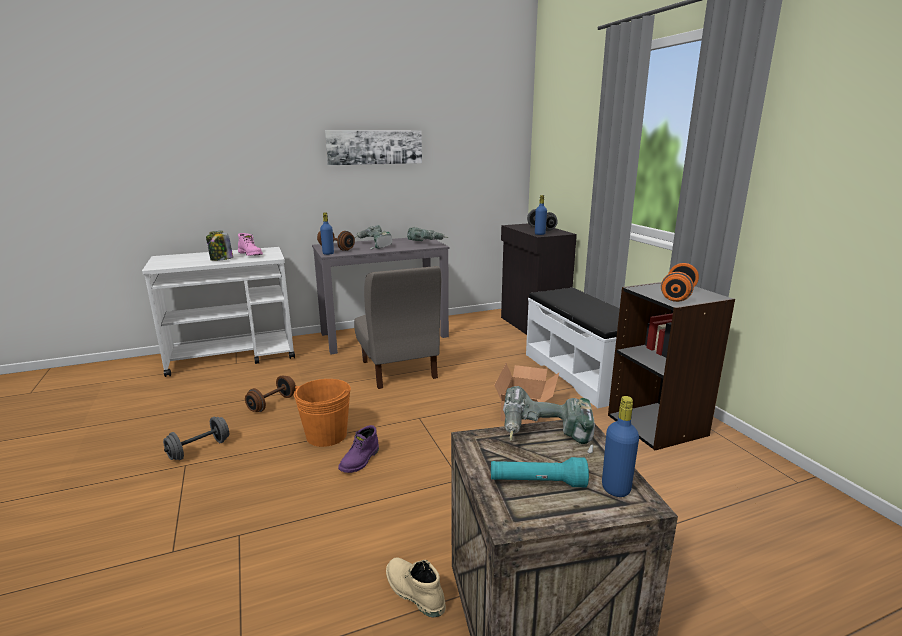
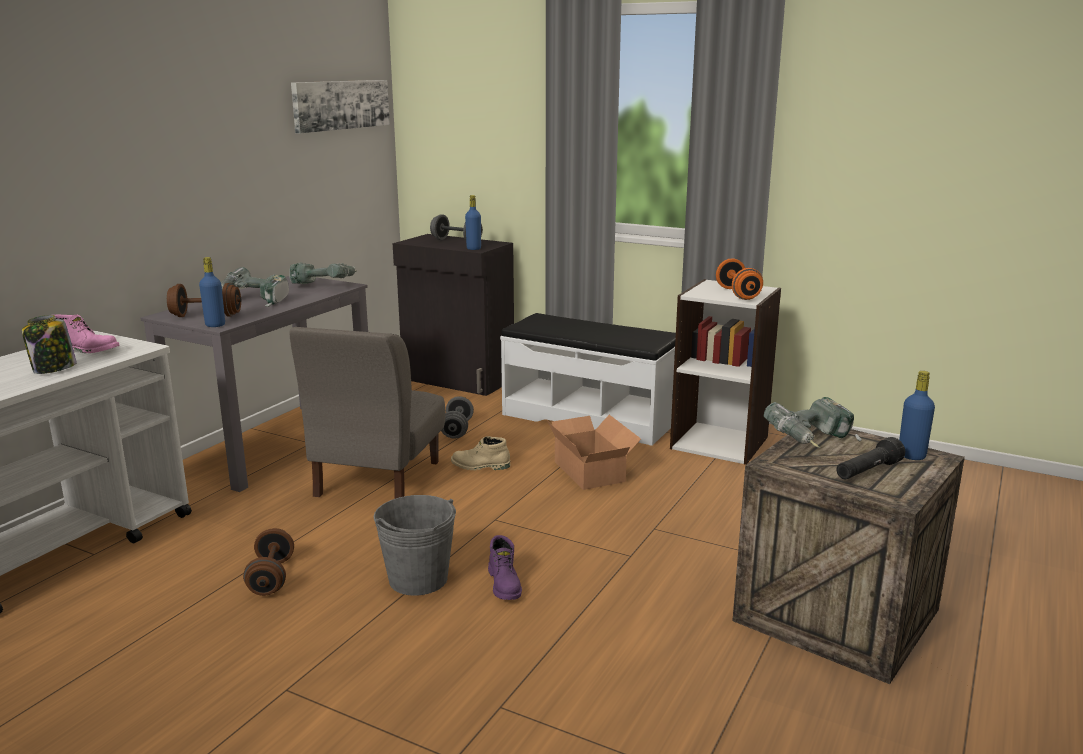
camera: 40 degrees left, 0 degrees up
grey dumbbell [163,417,229,460] -> grey dumbbell moved to [441,396,474,439]
orange bucket [294,379,351,447] -> grey bucket [374,495,456,596]
picture [325,130,422,165] -> picture moved to [291,80,390,133]
grey chair [354,266,441,389] -> grey chair turned 75 degrees clockwise [290,327,446,499]
beige boot [386,558,446,617] -> beige boot moved to [451,436,510,470]
turquoise flashlight [491,457,589,487] -> black flashlight [836,437,905,479]
black bookcase [608,282,735,450] -> white bookcase [670,279,781,465]

